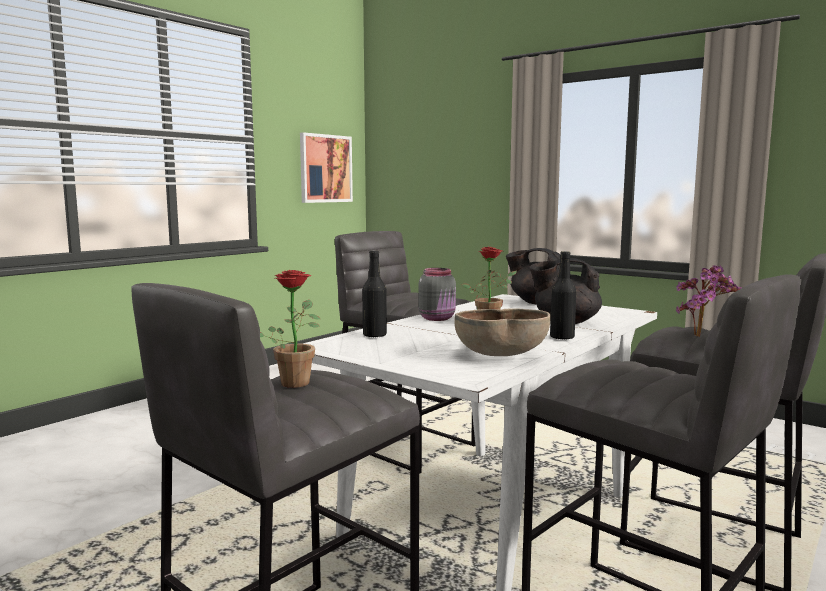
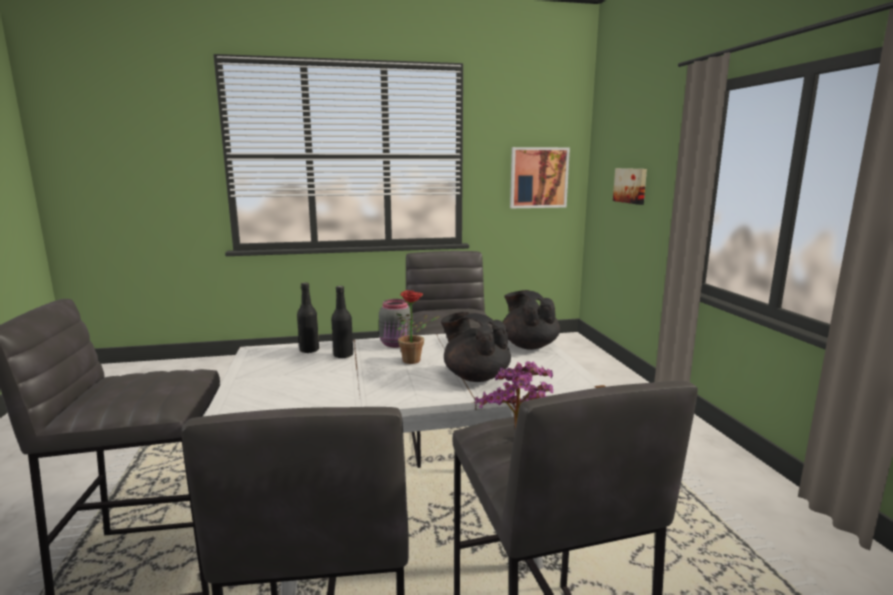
camera: 40 degrees right, 5 degrees up
potted plant [260,270,320,388] -> none
brown bowl [454,308,551,356] -> none
black bottle [550,251,576,340] -> black bottle moved to [331,286,353,359]
none -> picture [613,168,647,205]

